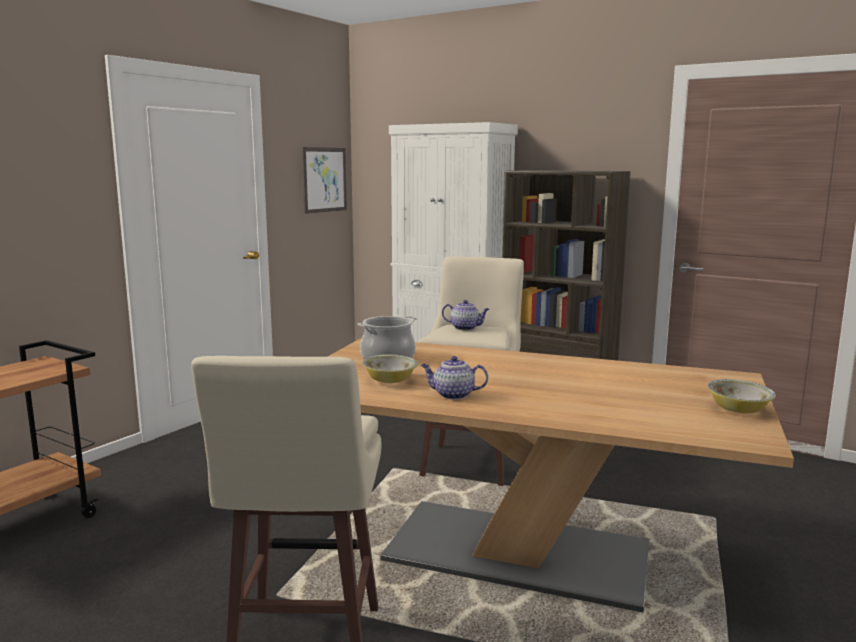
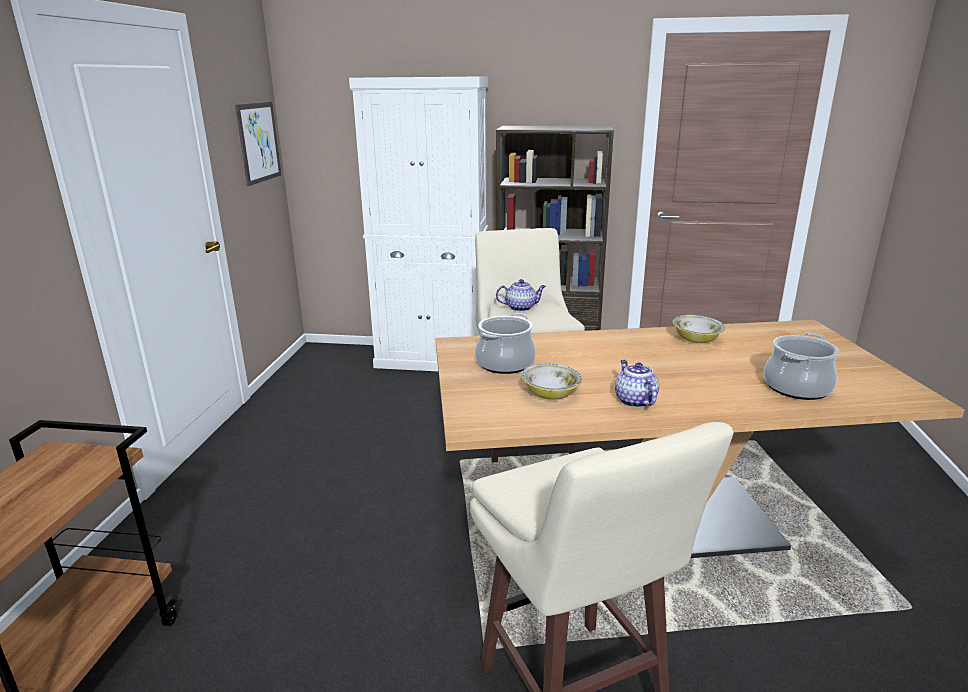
camera: 25 degrees left, 10 degrees up
teapot [421,356,488,400] -> teapot turned 90 degrees clockwise [615,360,659,408]
bowl [707,379,776,414] -> bowl moved to [672,315,725,343]
none -> cooking pot [764,333,839,400]

